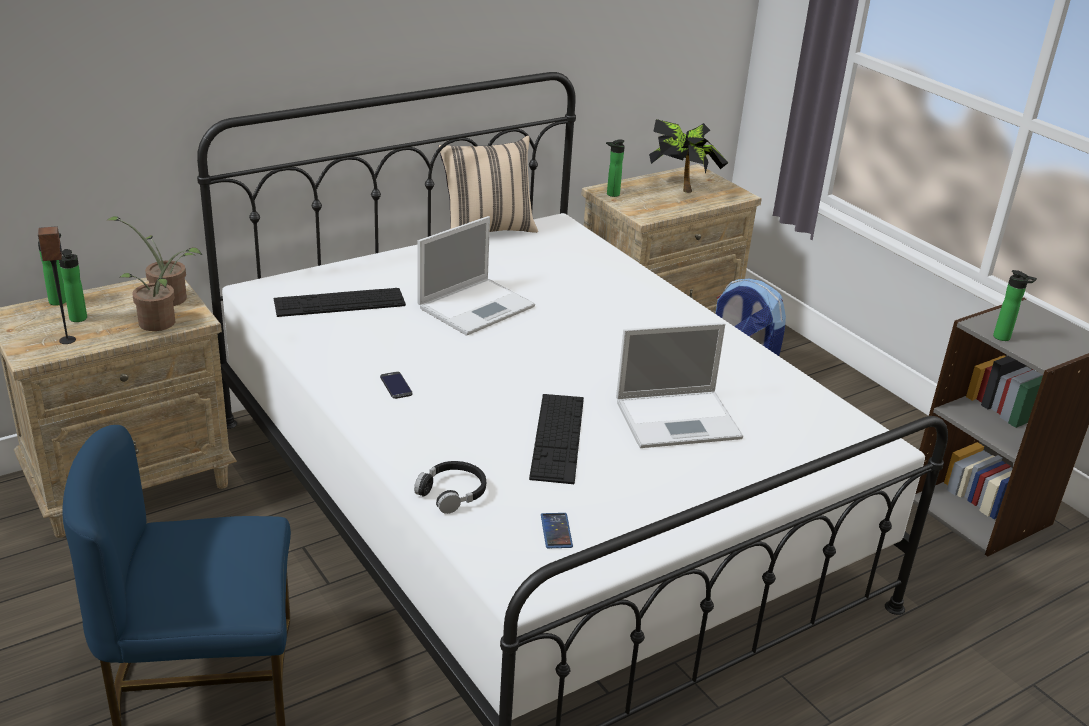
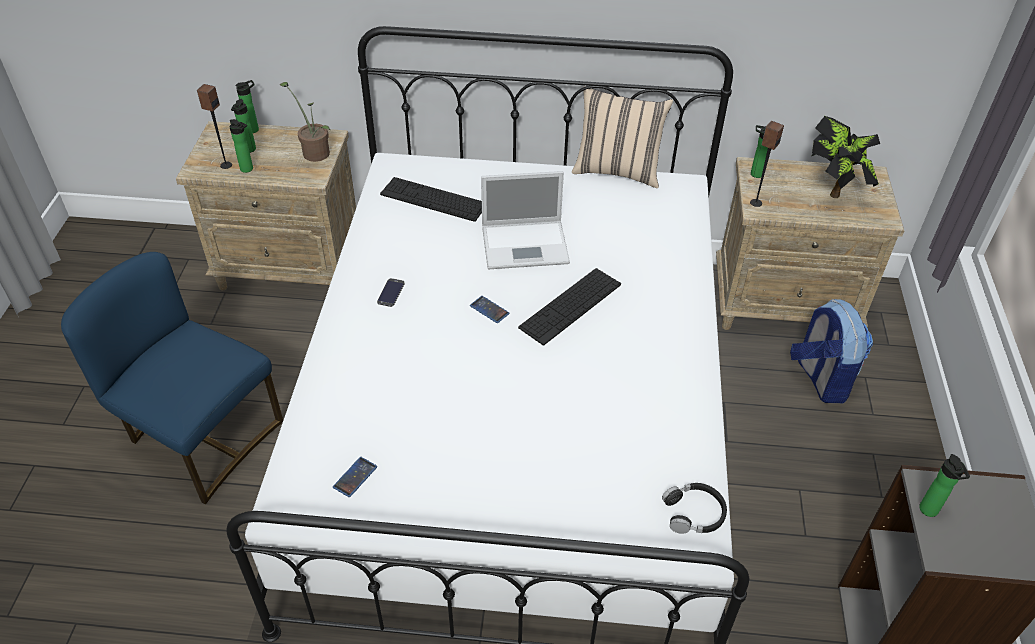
camera: 40 degrees right, 15 degrees up
potted plant [119,247,202,331] -> none
black headphones [414,461,486,514] -> black headphones moved to [662,483,727,534]
keyboard [529,394,584,484] -> keyboard moved to [518,268,621,346]
laptop [616,323,743,448] -> none
none -> bottle [229,119,253,173]
none -> phone [470,296,510,323]
none -> speaker [750,121,784,207]

